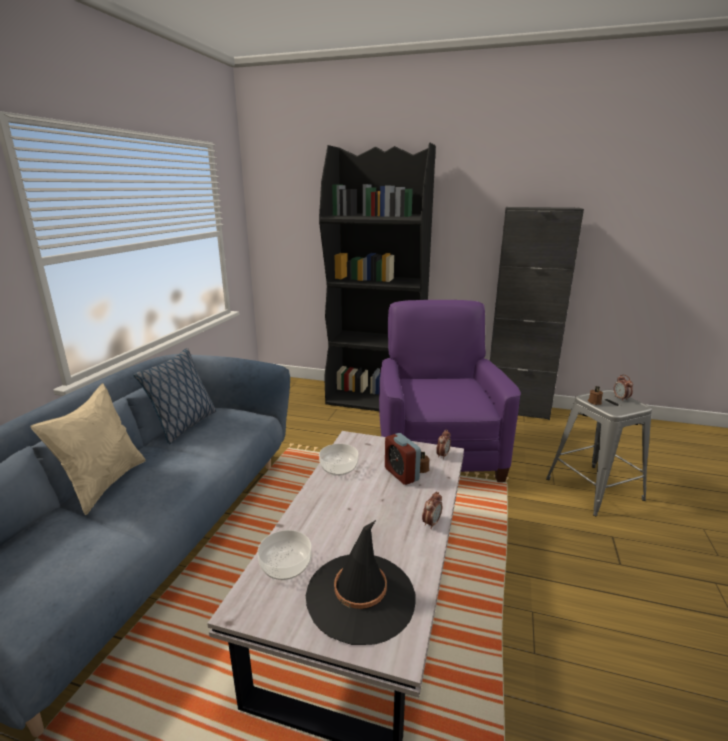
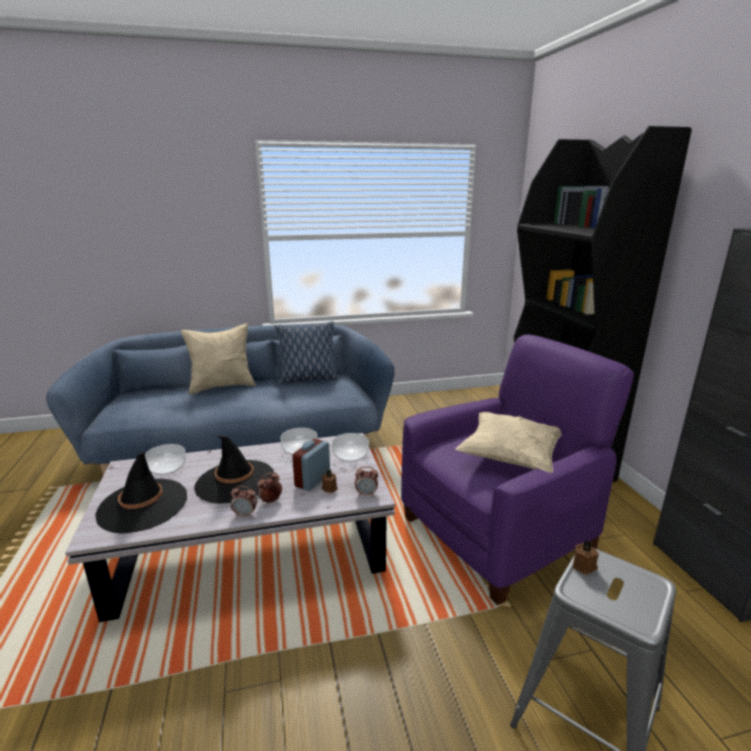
camera: 60 degrees right, 0 degrees up
alarm clock [614,374,633,400] -> alarm clock moved to [257,472,282,505]
none -> black hat [194,435,274,504]
none -> bowl [332,433,369,462]
none -> beige pillow [455,412,562,473]

